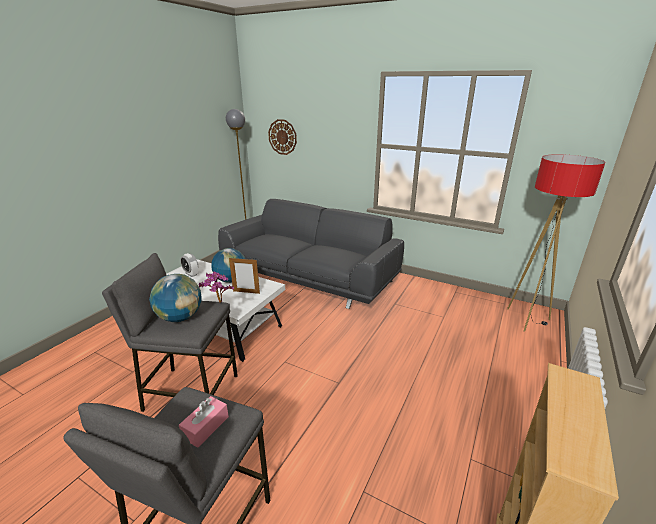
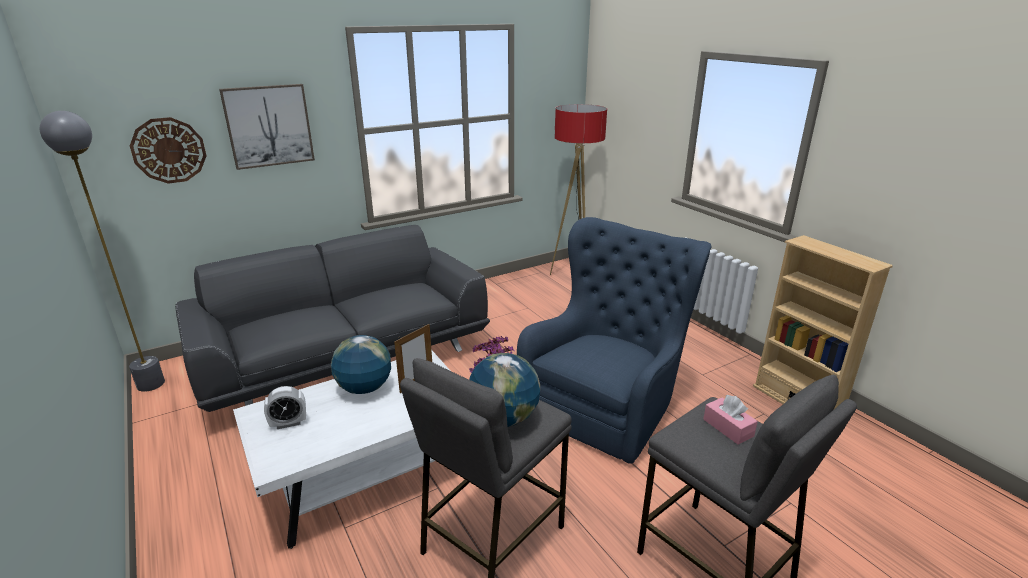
camera: 60 degrees left, 0 degrees up
none -> picture [219,84,315,170]
none -> blue armchair [517,217,711,464]

